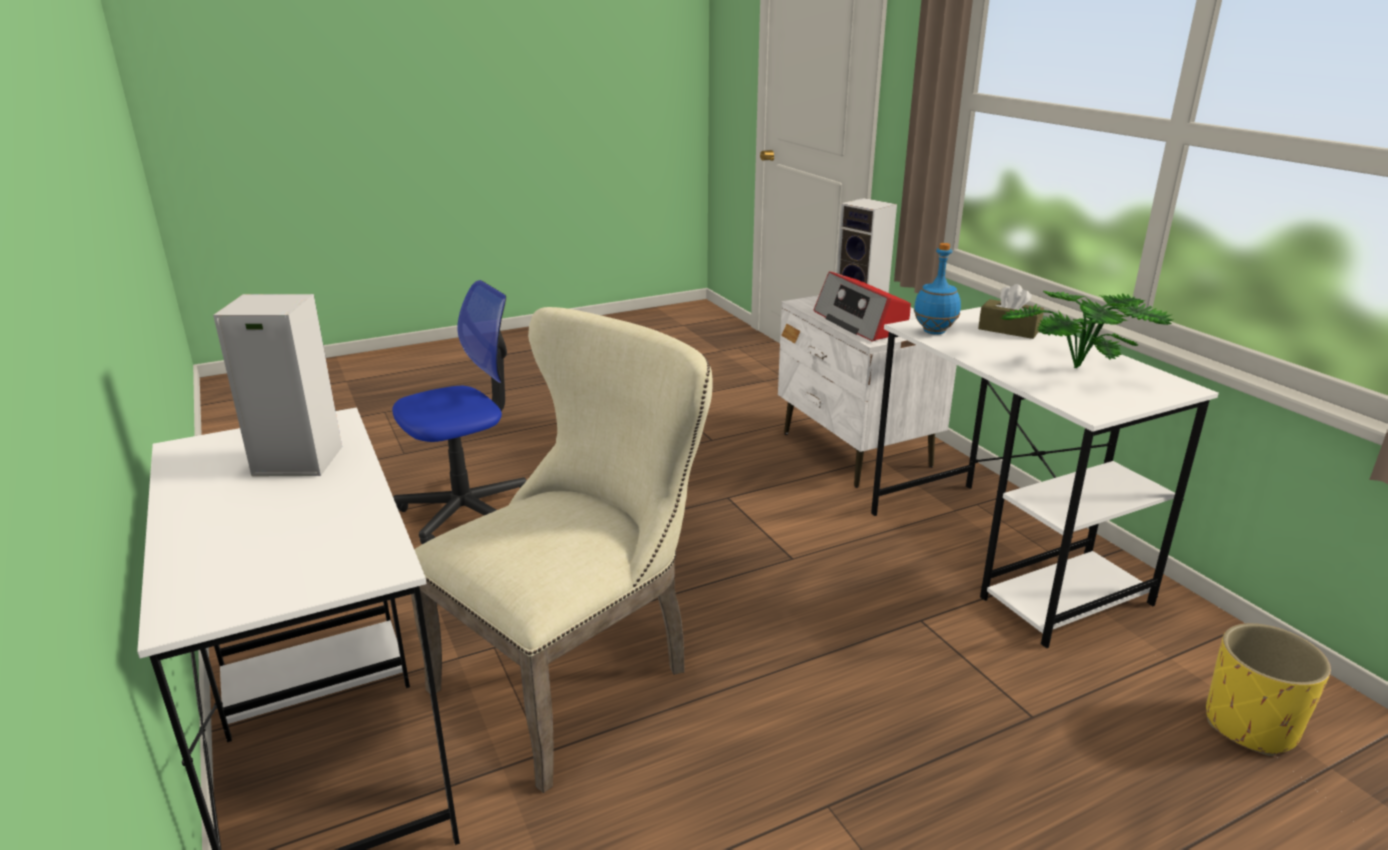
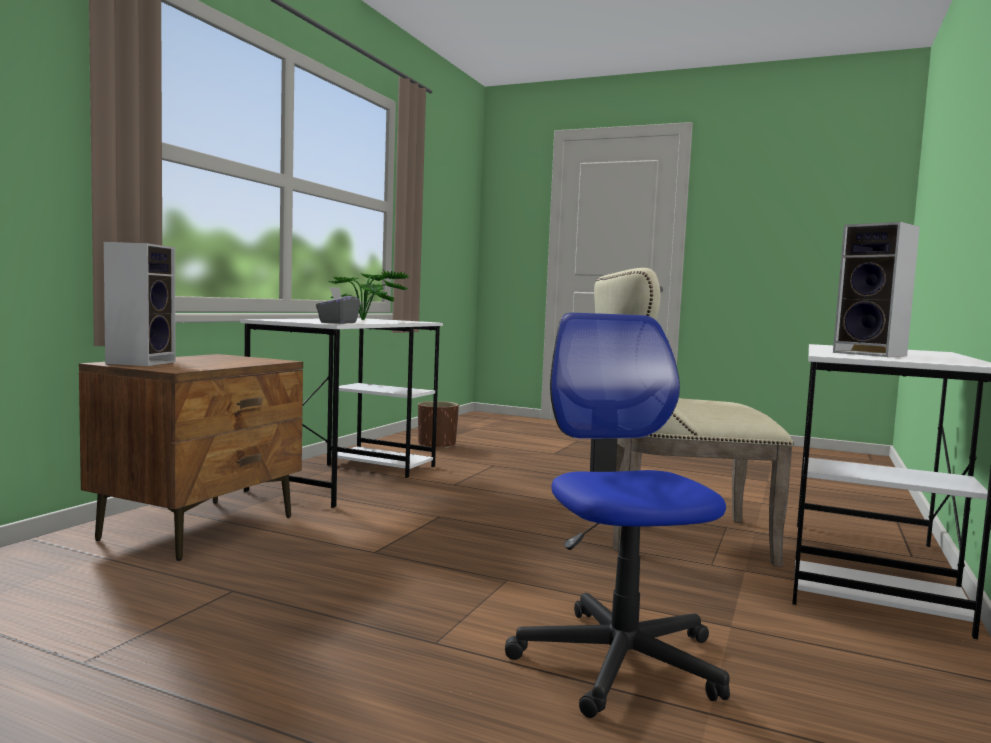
camera: 130 degrees left, 20 degrees down
office chair [392,280,527,544] -> office chair turned 60 degrees clockwise [505,313,730,718]
white nightstand [778,295,957,488] -> brown nightstand [79,354,303,561]
radio [814,272,911,341] -> none
blue bottle [914,243,961,335] -> grey tissue box [316,287,360,324]
brown tissue box [978,284,1044,339] -> none
yellow planter [1206,623,1331,756] -> brown planter [418,401,459,449]

